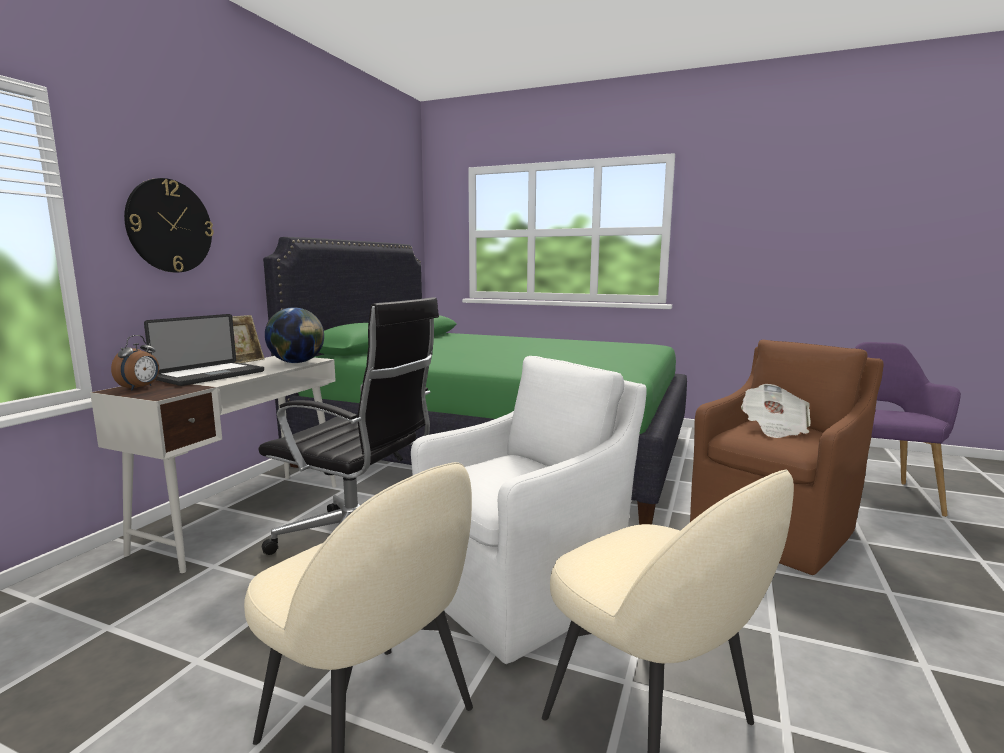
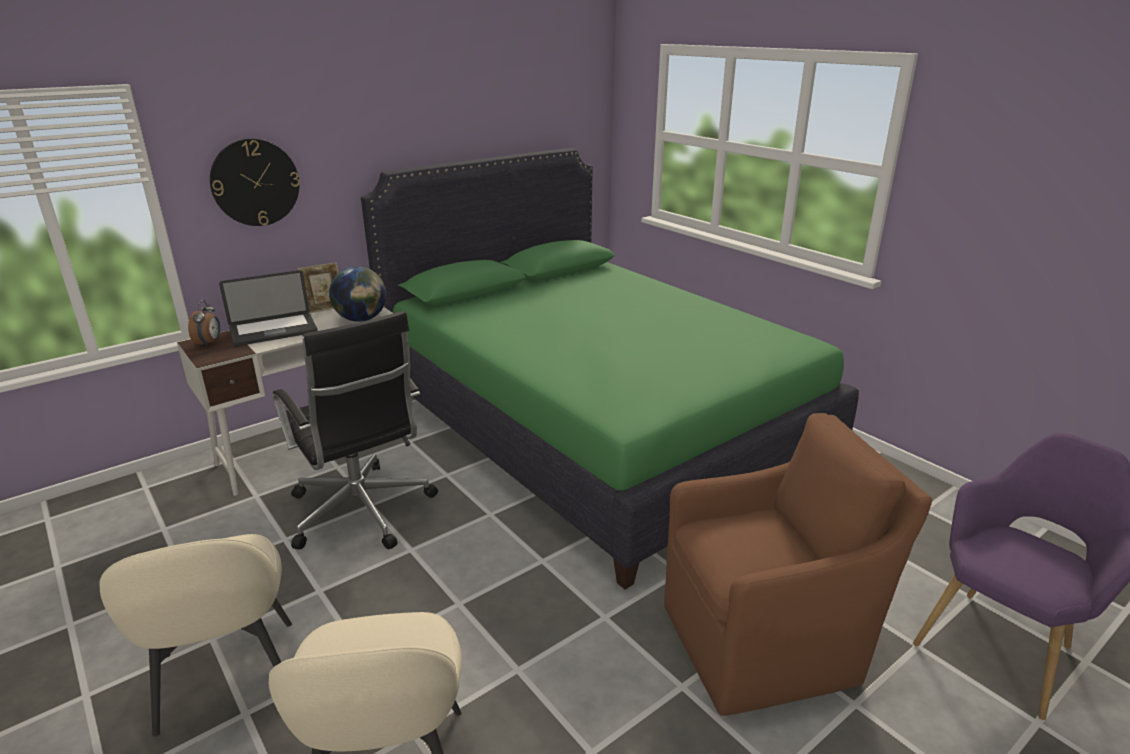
camera: 30 degrees right, 15 degrees up
alarm clock [111,335,159,390] -> alarm clock turned 45 degrees counterclockwise [188,300,220,347]
white armchair [411,356,647,664] -> none
newspaper [741,384,811,438] -> none

